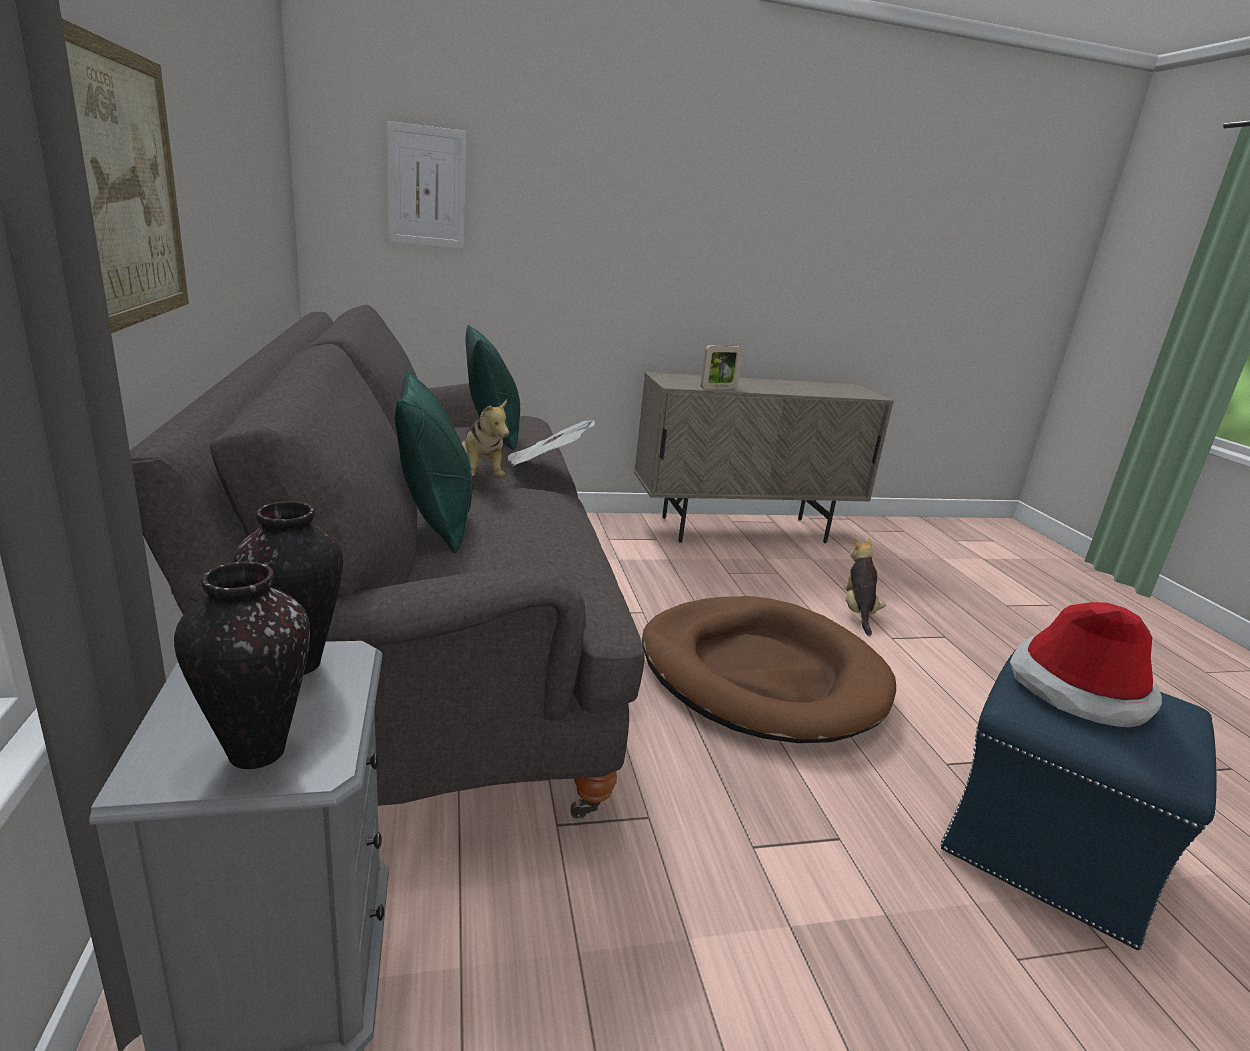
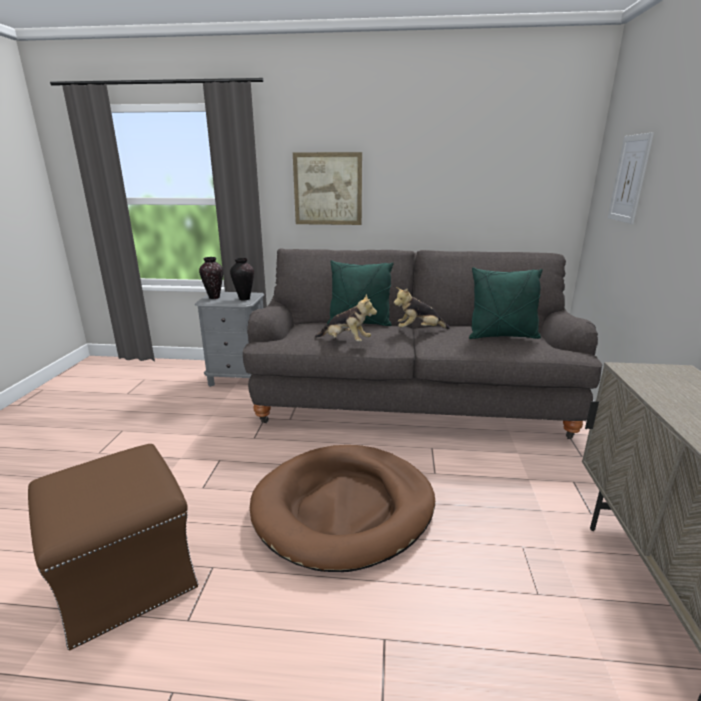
camera: 110 degrees right, 0 degrees up
newspaper [507,420,595,466] -> none
picture frame [701,345,743,389] -> none
plush toy [844,538,886,636] -> plush toy moved to [315,294,377,342]
blue ottoman [941,647,1216,951] -> brown ottoman [28,444,198,651]
hat [1010,602,1162,727] -> none

